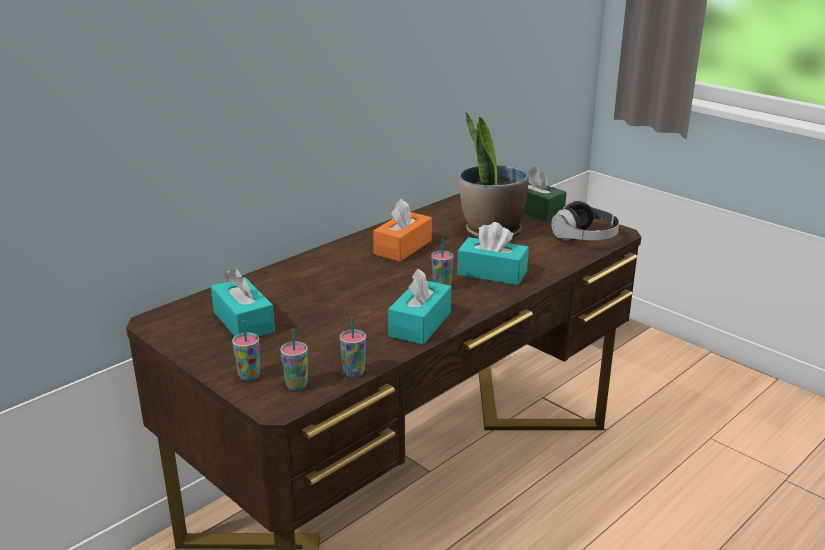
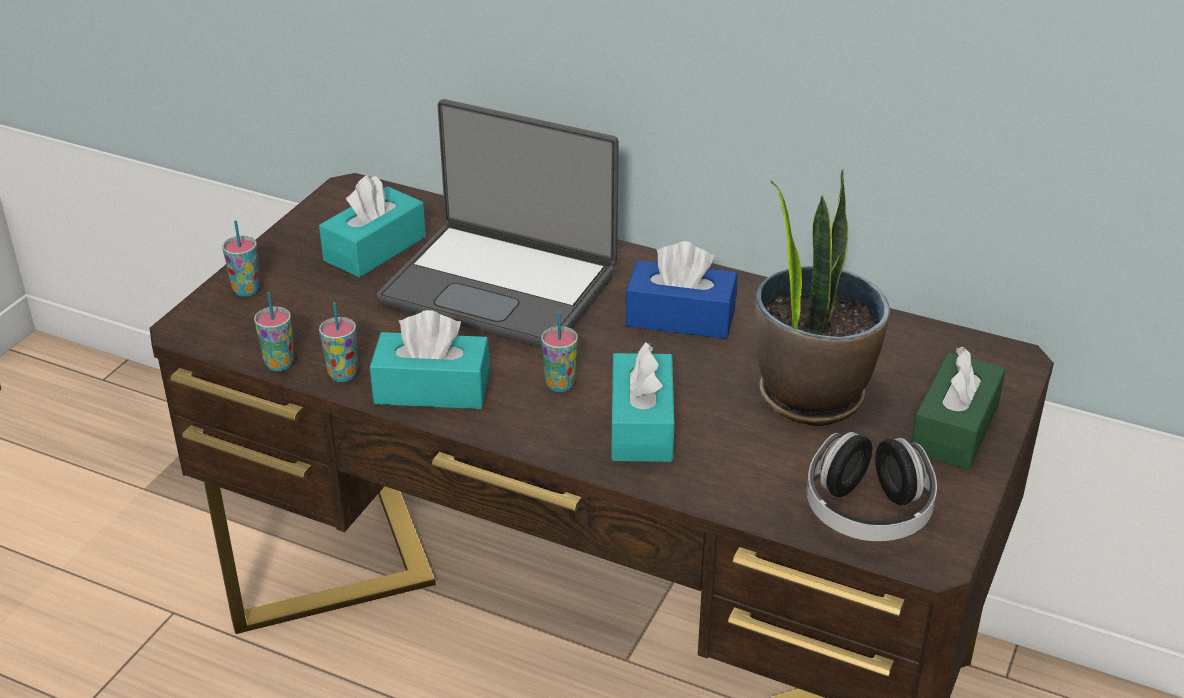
camera: 70 degrees right, 10 degrees up
cup [280,329,308,391] -> cup moved to [319,302,358,382]
orange tissue box [373,199,432,262] -> blue tissue box [626,241,737,339]
none -> laptop [377,99,619,348]

